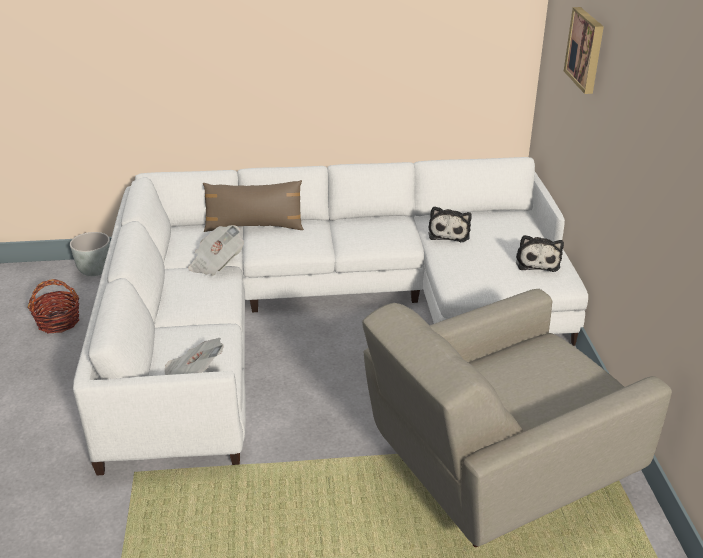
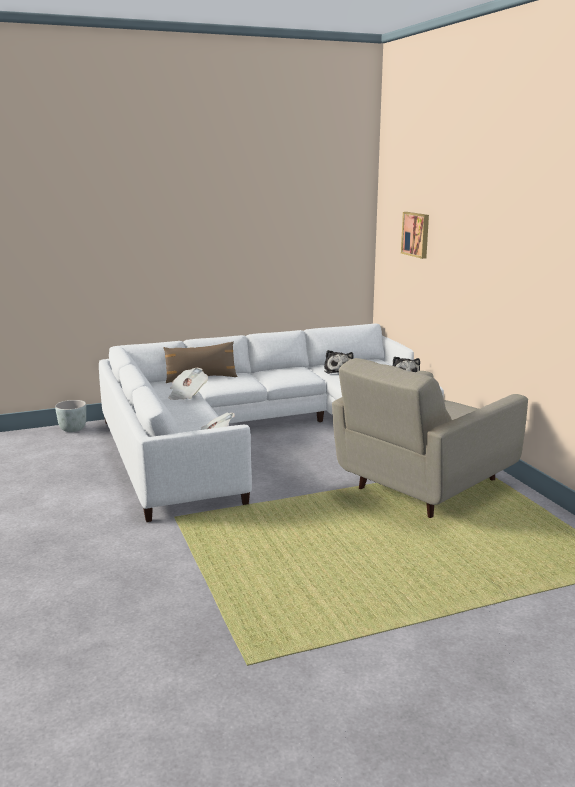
camera: 15 degrees left, 15 degrees down
basket [28,279,80,333] -> none

